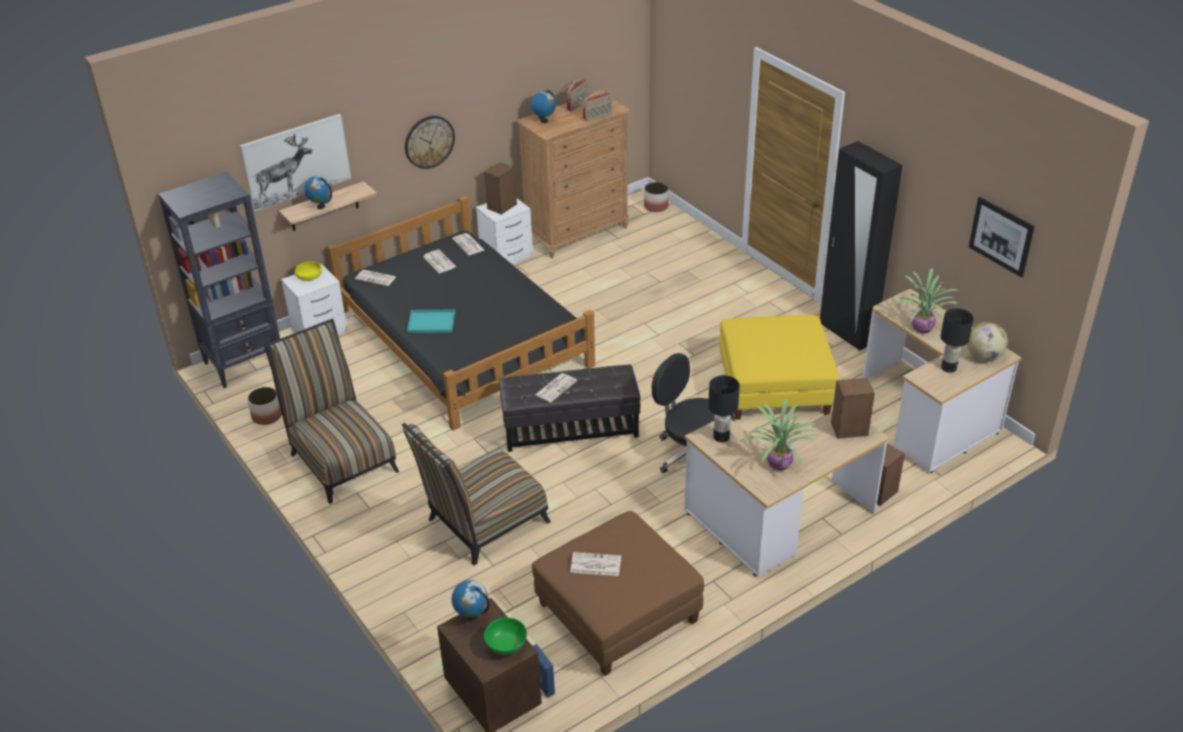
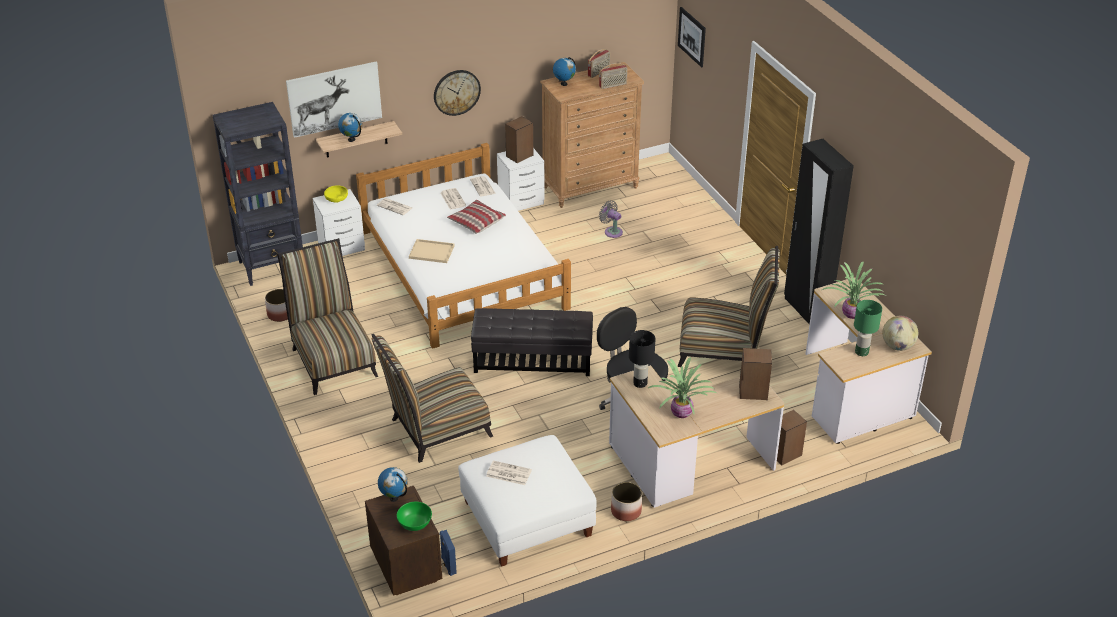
camera: 10 degrees right, 0 degrees up
black bed [327,196,595,431] -> white bed [356,143,571,349]
turquoise tray [407,310,455,333] -> beige tray [409,239,455,263]
brown ottoman [532,511,704,676] -> white ottoman [458,435,597,567]
newspaper [535,373,577,402] -> none
planter [644,182,669,212] -> planter moved to [611,482,642,521]
yellow ottoman [719,315,839,420] -> chair [678,246,780,367]
black table lamp [940,308,974,373] -> green table lamp [854,300,882,356]
picture [969,197,1035,277] -> picture moved to [678,7,706,67]
none -> pillow [447,200,506,234]
none -> grey fan [599,201,623,238]

